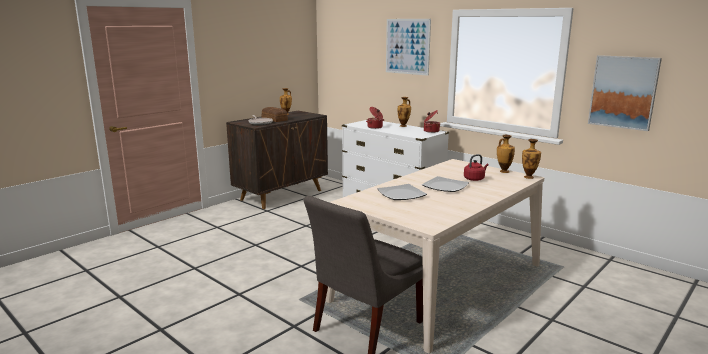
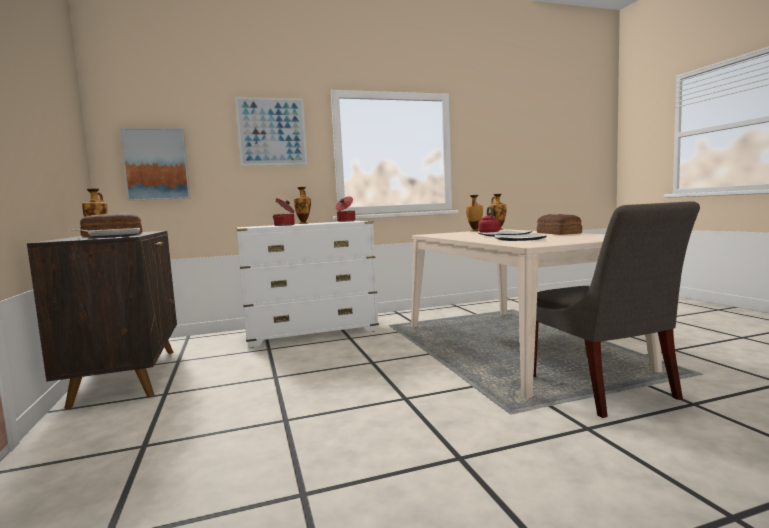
camera: 60 degrees left, 10 degrees down
picture [588,55,662,131] -> picture moved to [119,128,190,201]
none -> bread [537,214,582,235]

